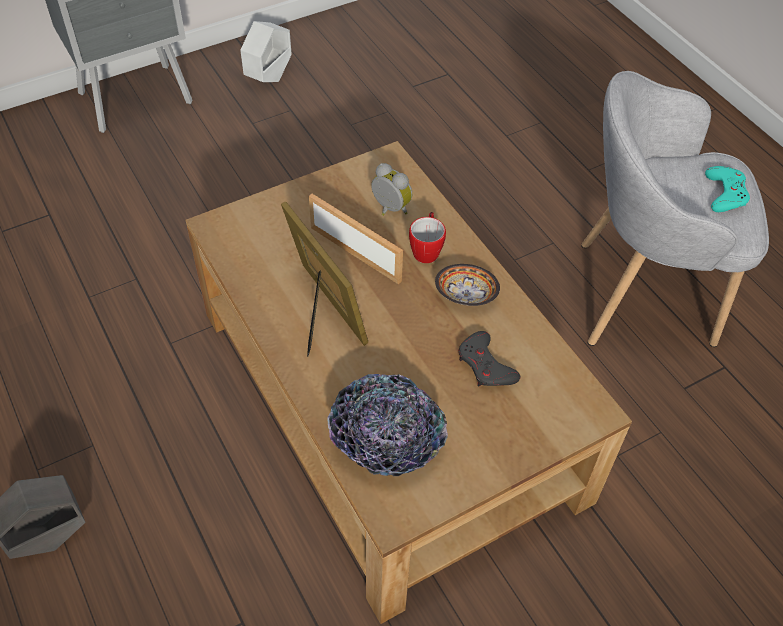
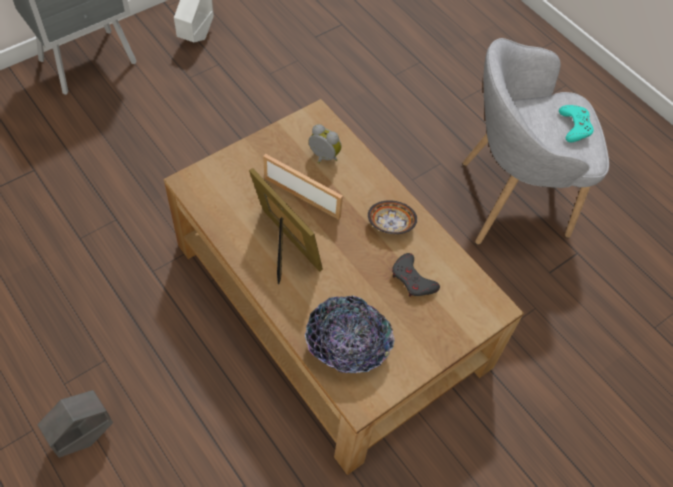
camera: 10 degrees left, 5 degrees up
mug [409,212,446,263] -> none

